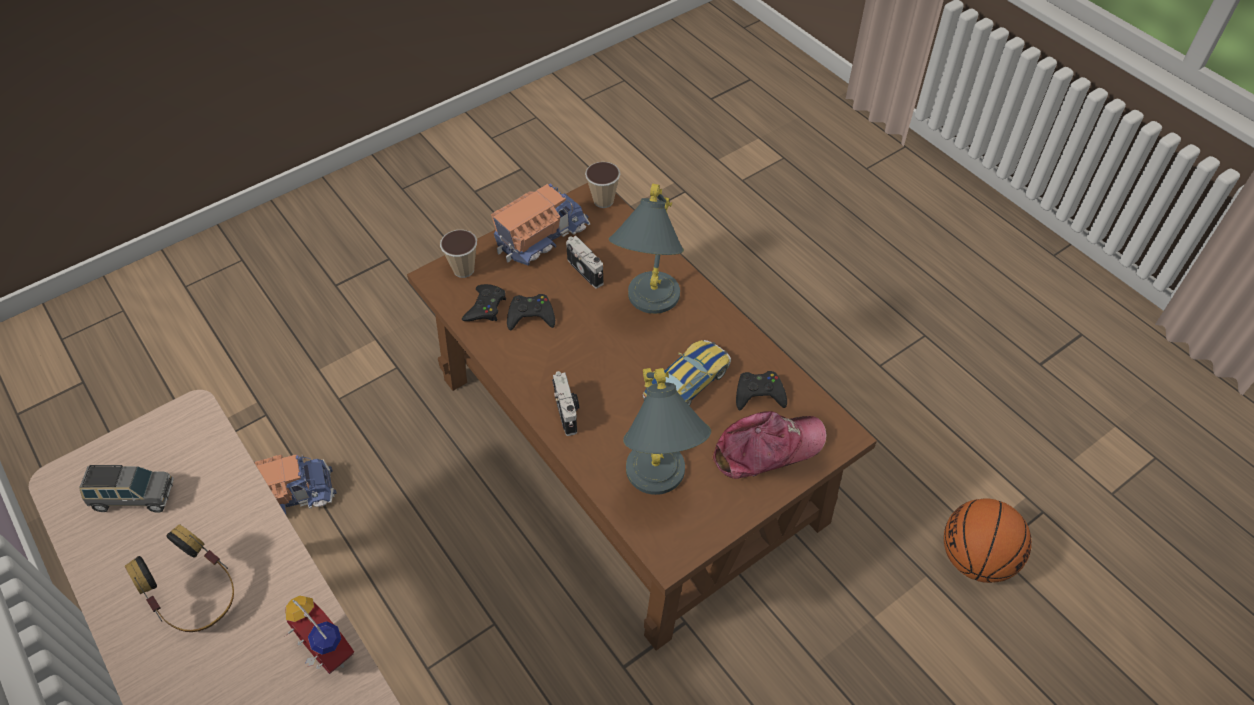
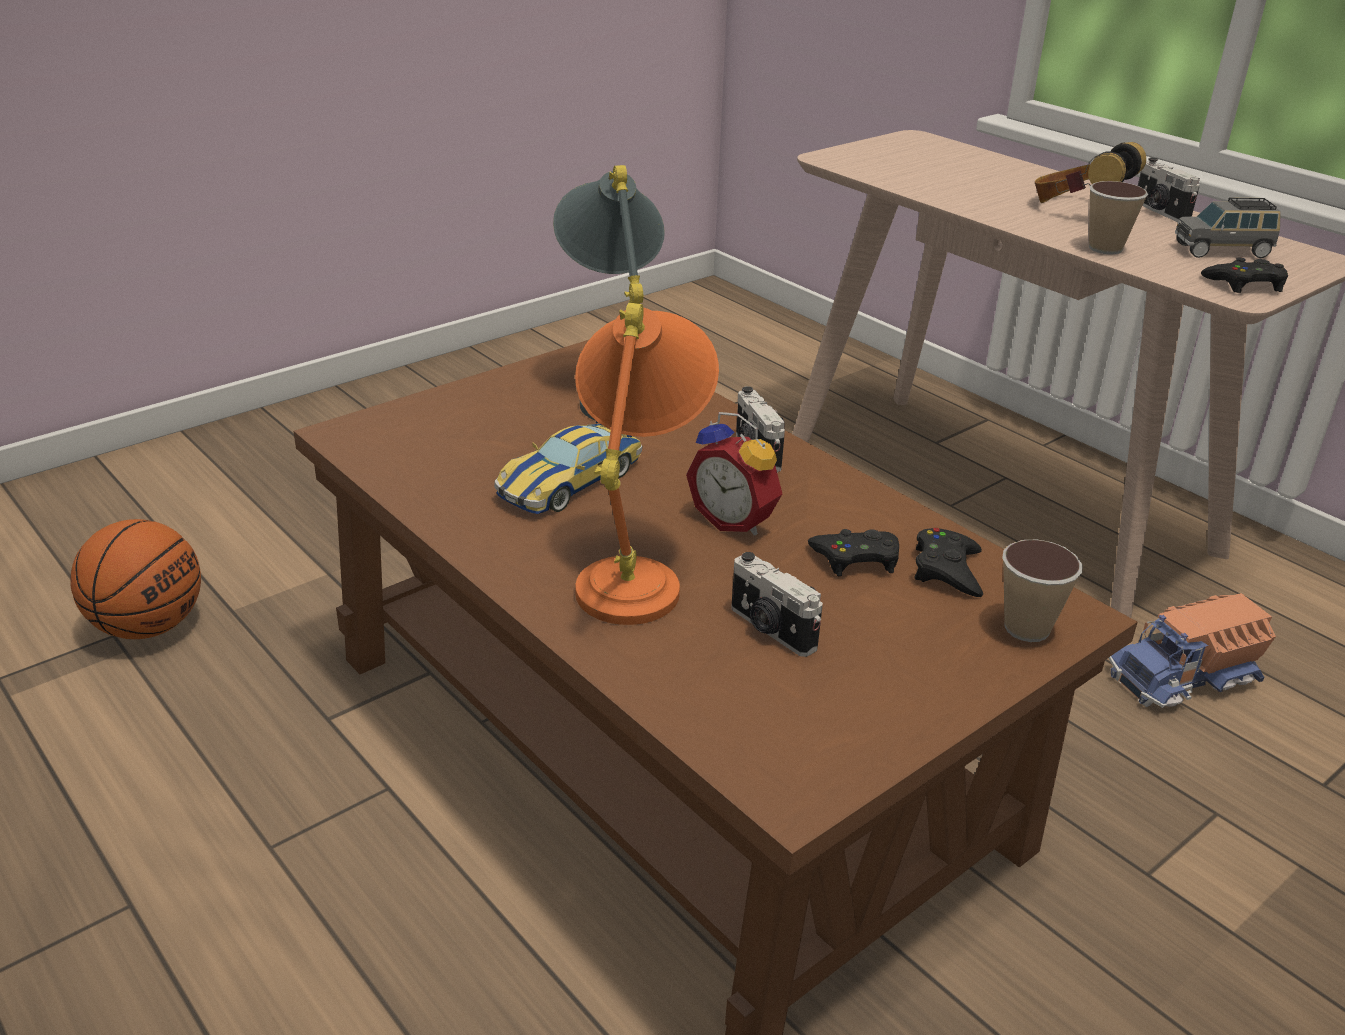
camera: 175 degrees right, 20 degrees down
alarm clock [285,595,354,674] -> alarm clock moved to [686,412,782,535]
toy truck [491,183,590,266] -> none
cup [585,162,620,208] -> cup moved to [1089,181,1148,255]
grey table lamp [609,184,684,314] -> orange table lamp [575,303,719,625]
cap [712,411,827,479] -> none
black game controller [736,371,787,410] -> black game controller moved to [1201,257,1288,293]
none -> camera [1138,157,1200,222]

